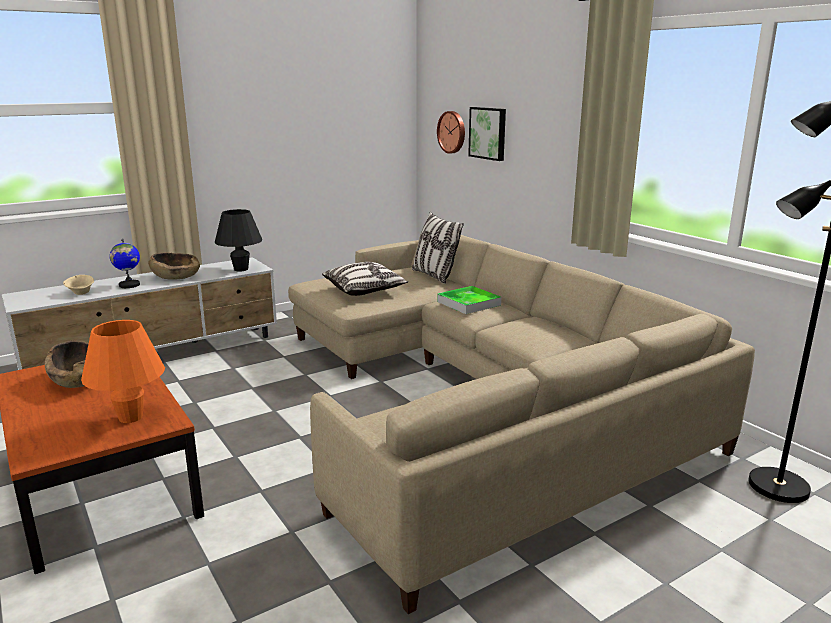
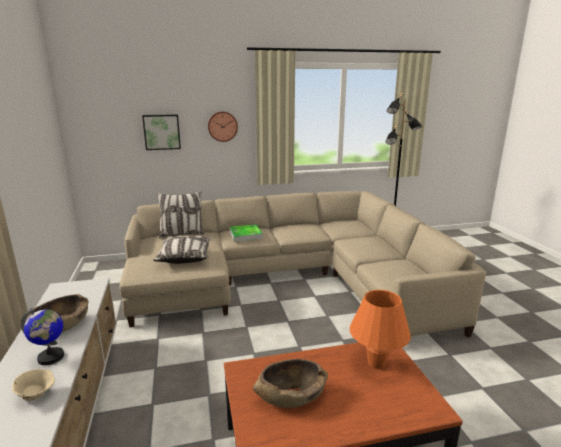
camera: 70 degrees left, 0 degrees up
black table lamp [215,209,262,272] -> none
wall clock [437,111,465,154] -> wall clock moved to [208,111,238,142]

